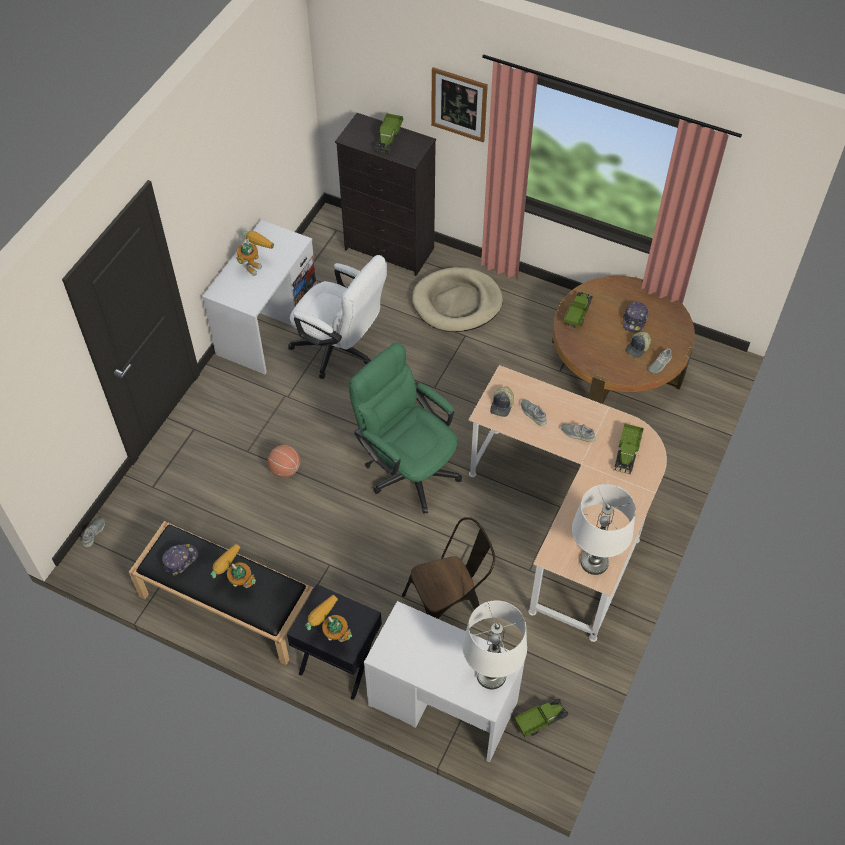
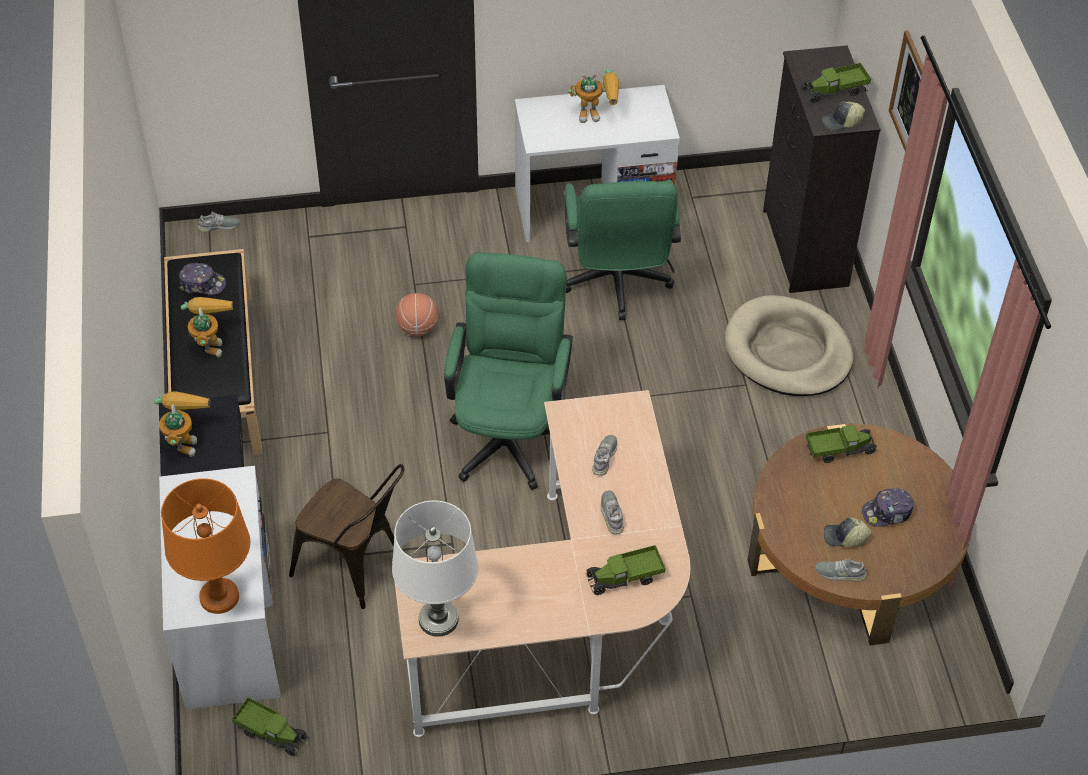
camera: 55 degrees right, 5 degrees down
white office chair [288,255,387,379] -> green office chair [565,179,681,320]
white table lamp [462,600,527,689] -> orange table lamp [161,478,250,614]
cap [490,387,514,417] -> cap moved to [822,101,865,131]

